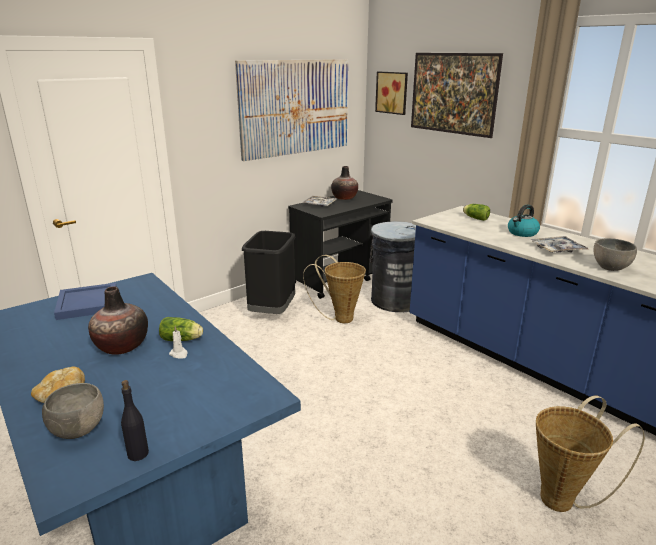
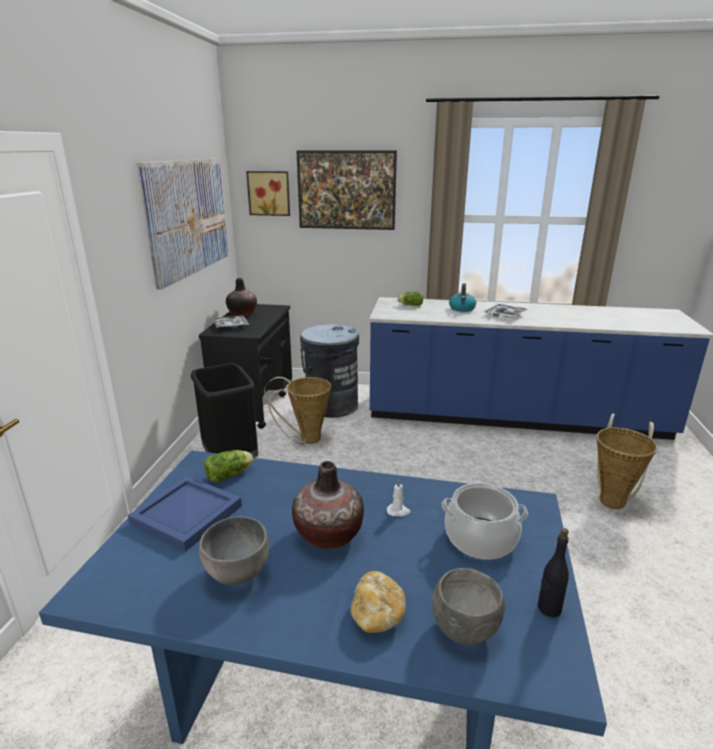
camera: 40 degrees left, 0 degrees up
lettuce [159,317,203,341] -> lettuce moved to [204,450,253,482]
grey bowl [594,238,637,271] -> grey bowl moved to [199,516,269,585]
none -> cooking pot [442,483,528,560]

